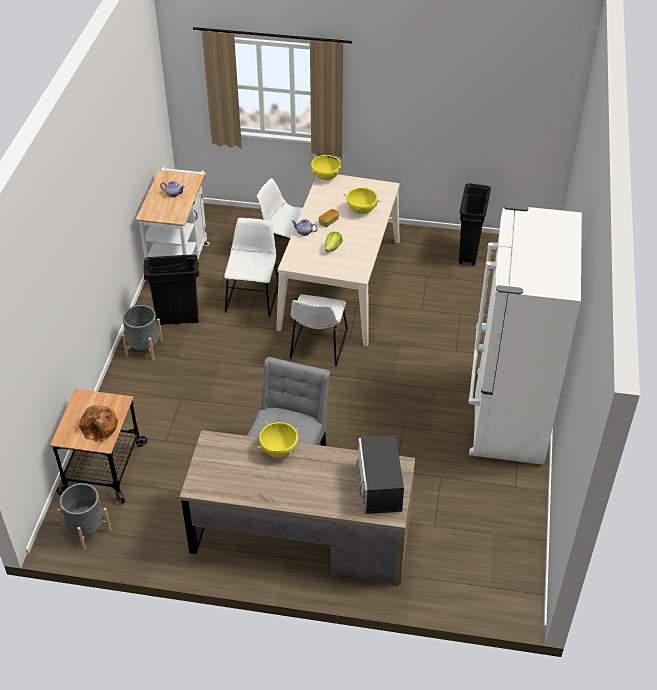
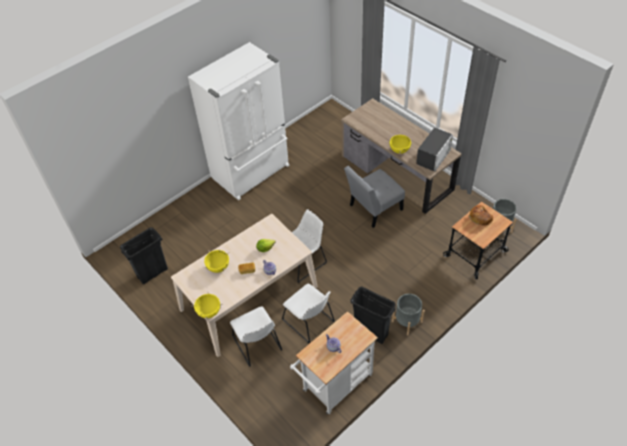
camera: 140 degrees left, 5 degrees up
white chair [224,218,279,317] -> white chair turned 90 degrees counterclockwise [282,283,335,343]
microwave [357,435,404,514] -> microwave moved to [416,127,453,171]

